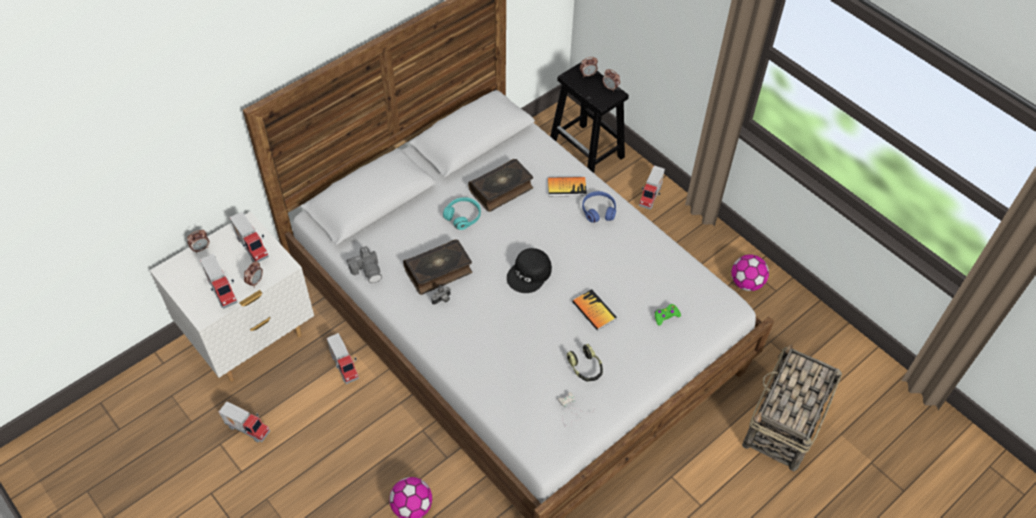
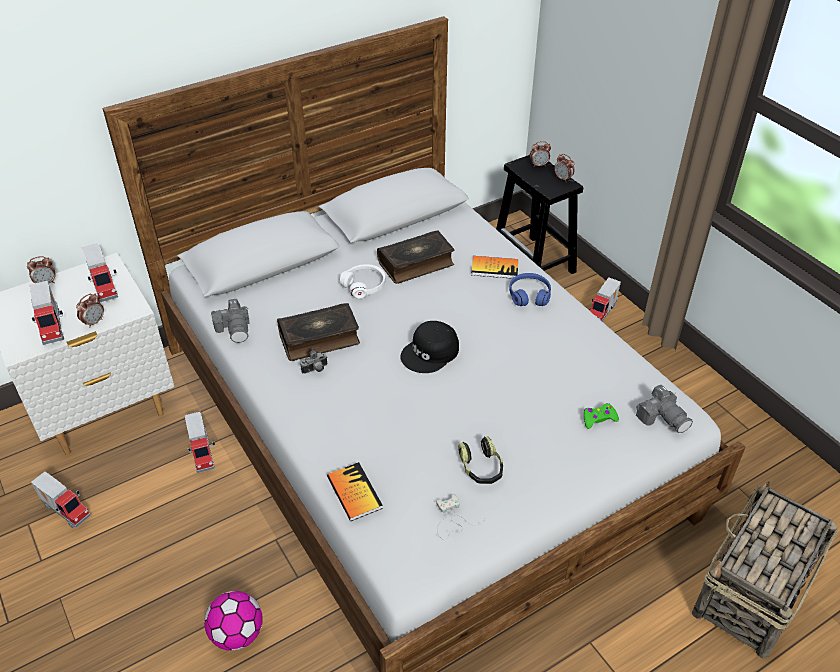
camera: 10 degrees right, 10 degrees down
turquoise headphones [443,197,481,230] -> white headphones [339,264,385,298]
book [572,289,617,331] -> book moved to [327,462,383,521]
football [731,254,769,291] -> none
none -> camera [636,385,693,433]

